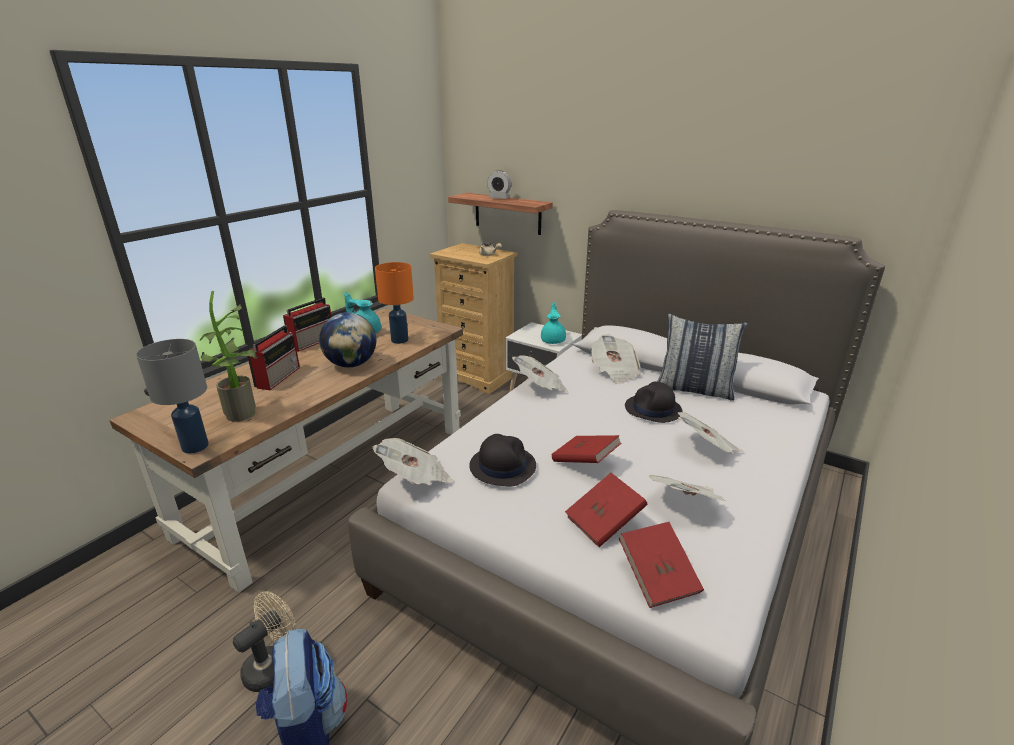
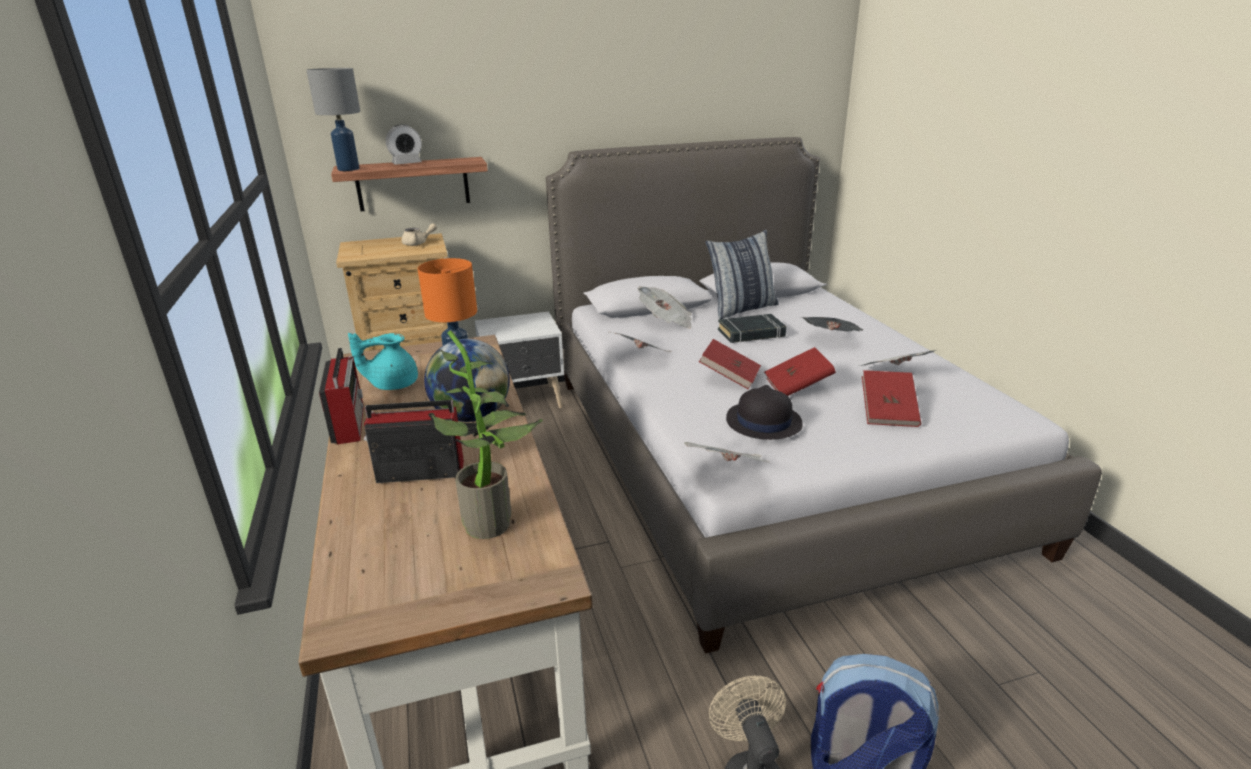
camera: 50 degrees left, 0 degrees up
grey table lamp [136,339,209,453] -> grey table lamp moved to [306,68,360,171]
radio [247,325,300,390] -> radio turned 60 degrees counterclockwise [363,400,464,483]
turquoise teapot [541,302,566,344] -> none
red book [619,522,704,608] -> red book moved to [699,339,761,390]
black hat [625,381,683,423] -> black book [718,314,786,343]

